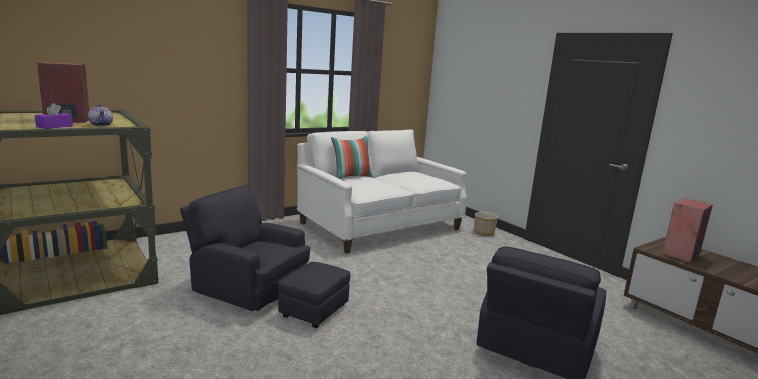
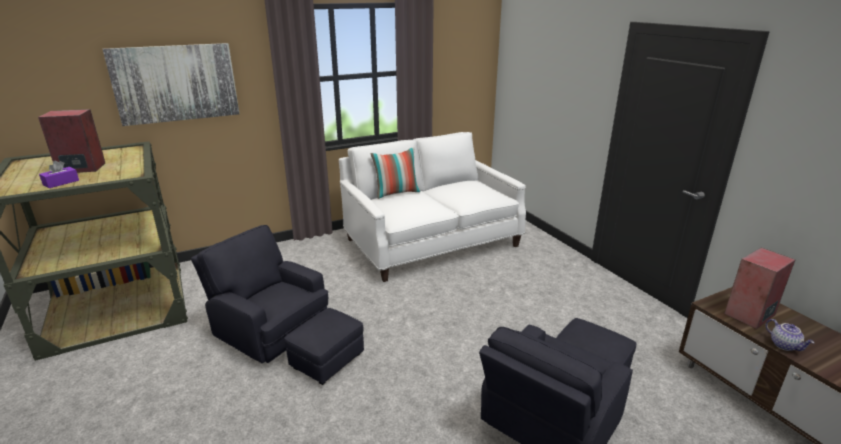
camera: 10 degrees right, 10 degrees up
teapot [88,104,113,126] -> teapot moved to [765,319,815,351]
planter [474,212,498,236] -> none
none -> picture [103,43,239,126]

